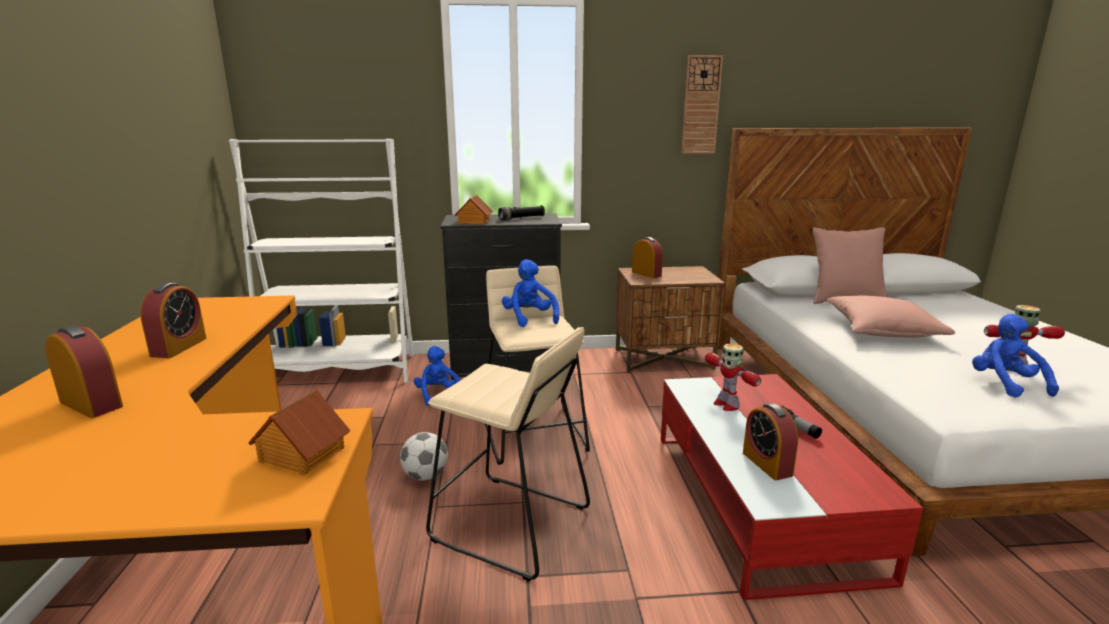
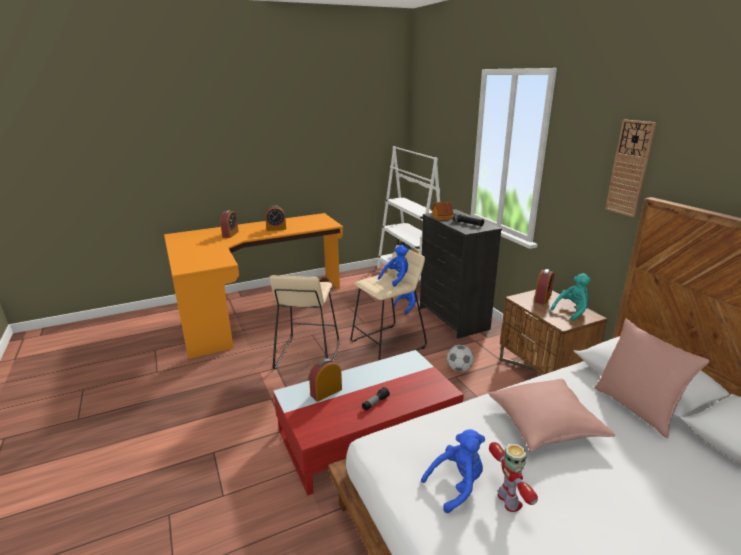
camera: 70 degrees right, 5 degrees up
toy house [248,390,351,476] -> none
football [400,432,448,481] -> football moved to [447,345,474,372]
toy robot [705,343,761,411] -> none
none -> turquoise plush toy [550,273,591,321]

